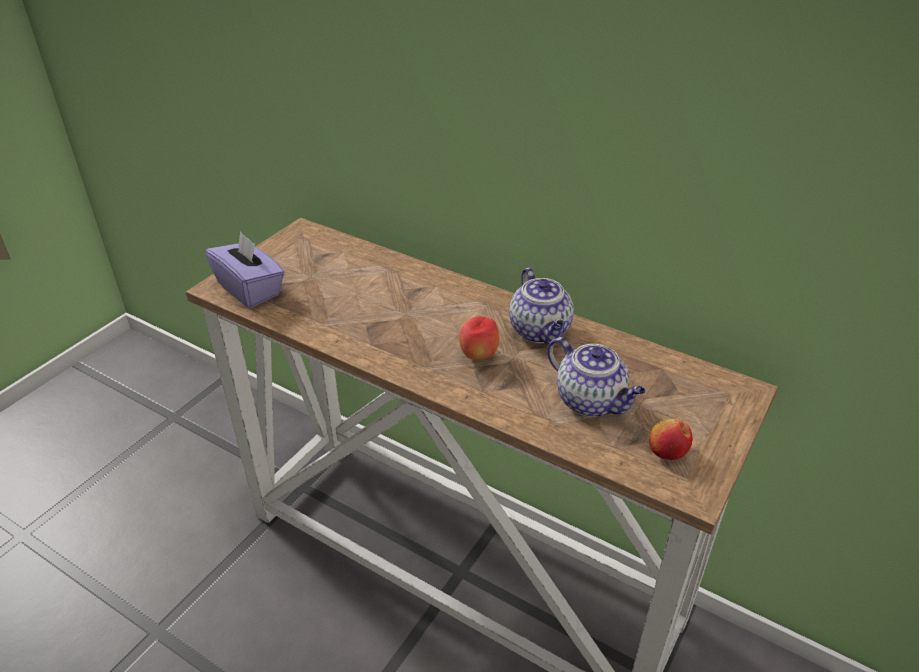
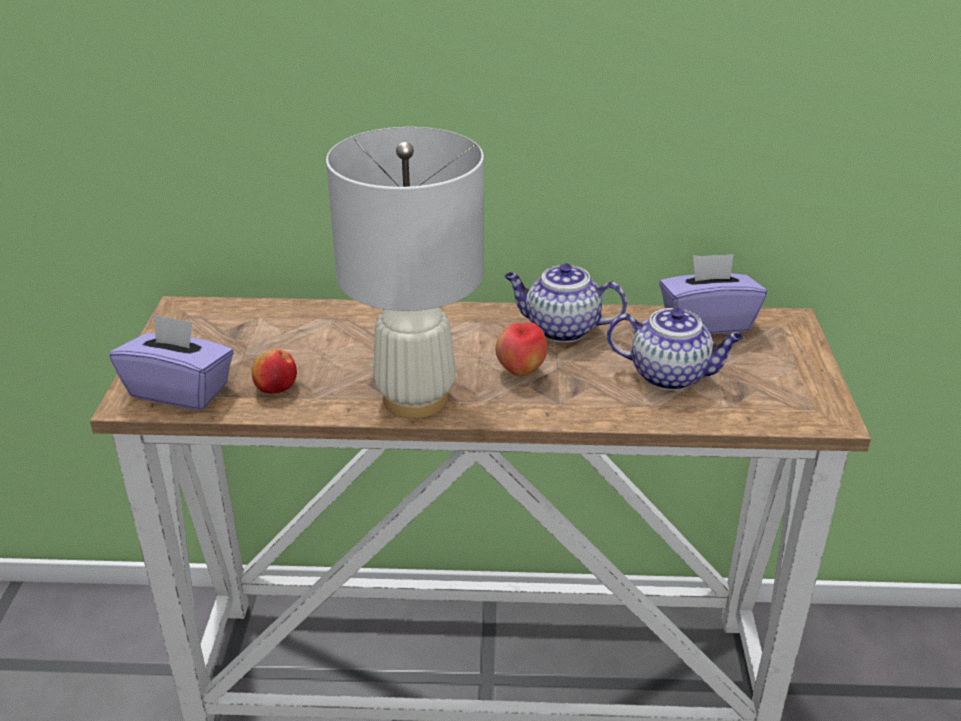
camera: 30 degrees left, 5 degrees down
teapot [509,267,574,344] -> teapot turned 150 degrees clockwise [504,263,627,342]
apple [649,419,692,460] -> apple moved to [252,349,297,394]
none -> white table lamp [326,127,484,418]
none -> purple tissue box [659,254,767,334]

